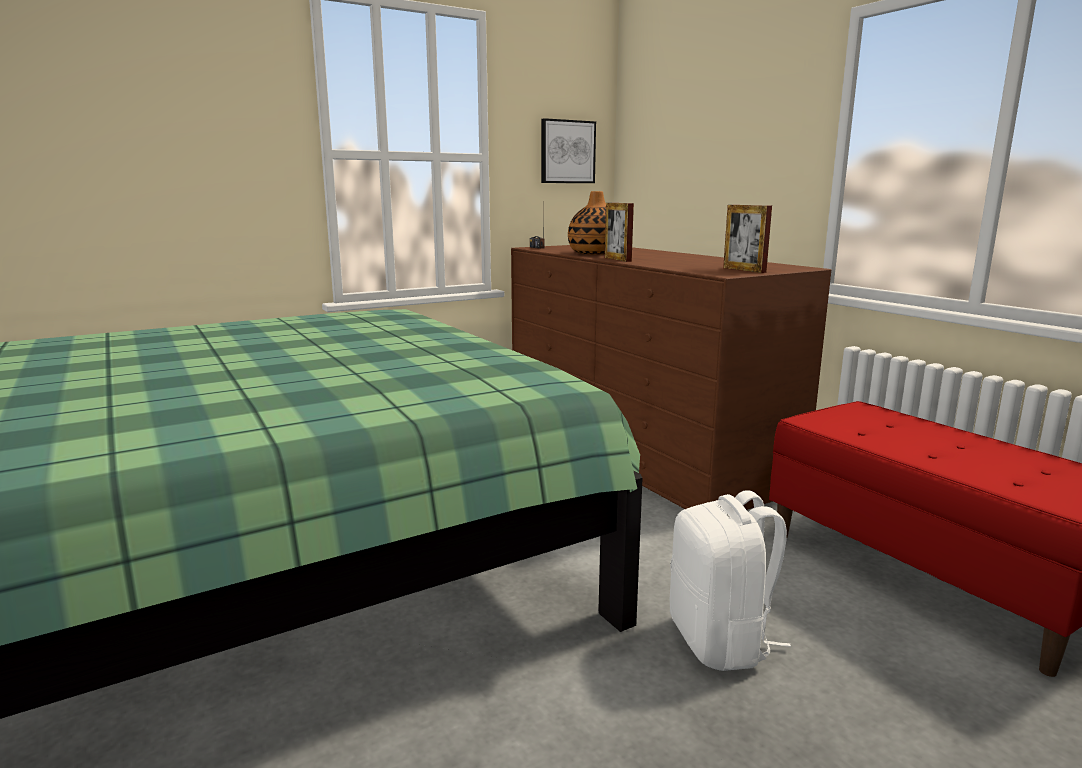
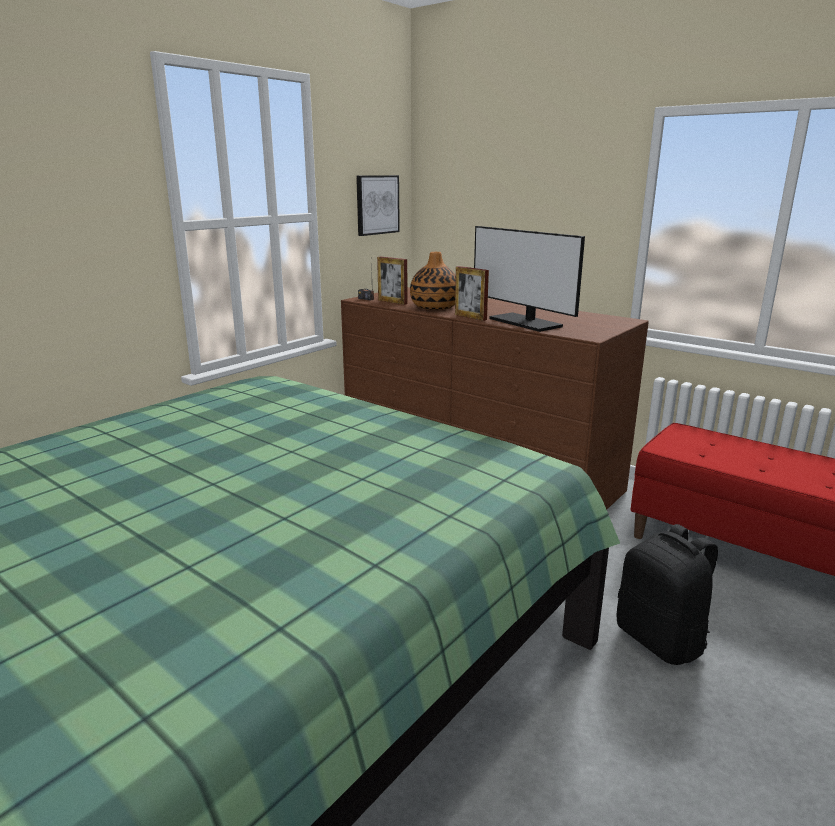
camera: 20 degrees left, 5 degrees up
white backpack [670,490,791,671] -> black backpack [617,524,718,665]
picture frame [723,205,772,273] -> picture frame moved to [377,257,408,305]
none -> monitor [474,226,585,332]

